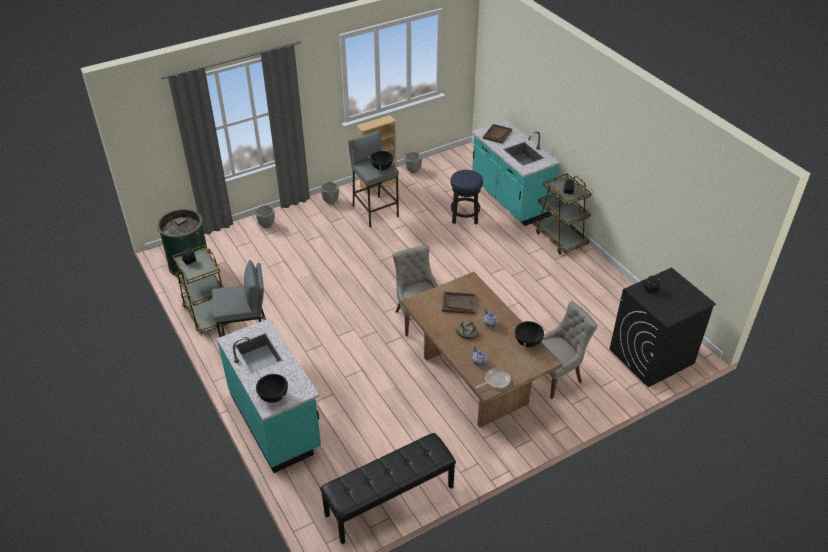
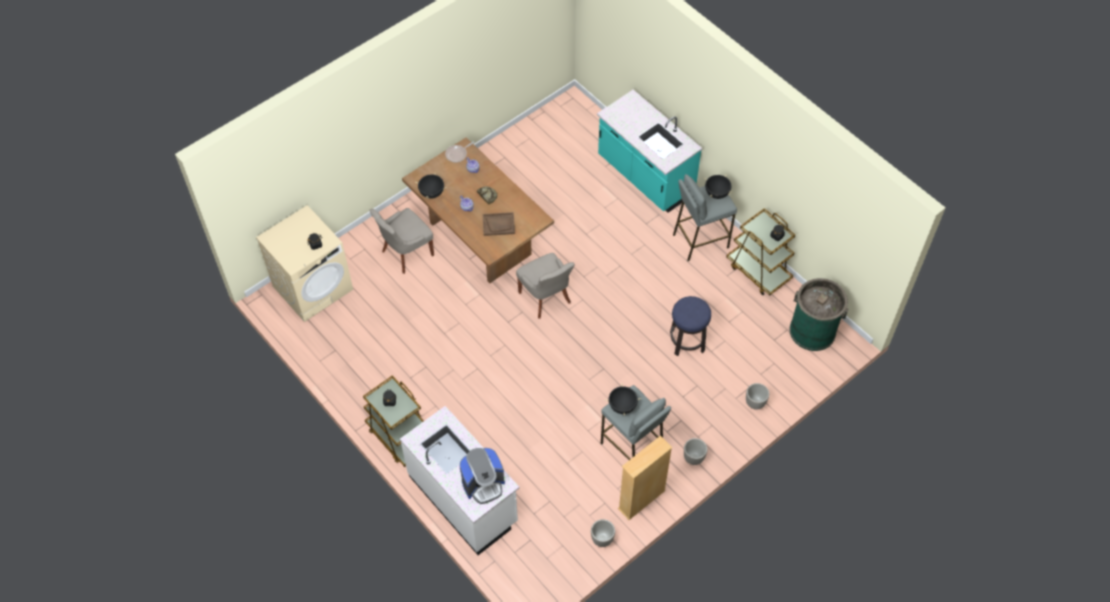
camera: 170 degrees right, 15 degrees up
black cooking pot [256,374,288,403] -> black cooking pot moved to [704,174,733,199]
black bench [320,433,456,544] -> none
stool [450,170,483,225] -> stool moved to [670,296,711,356]
turquoise counter [472,120,560,226] -> white counter [400,406,520,555]
brown tray [483,124,512,144] -> coffee machine [460,448,505,504]
black washing machine [609,267,716,387] -> beige washing machine [256,205,353,322]

